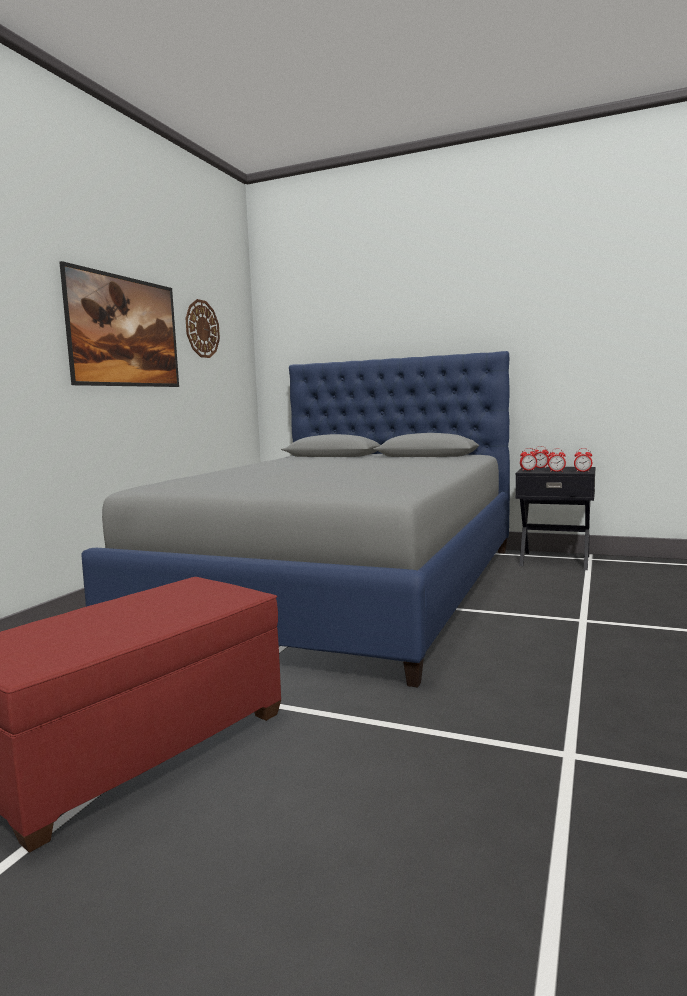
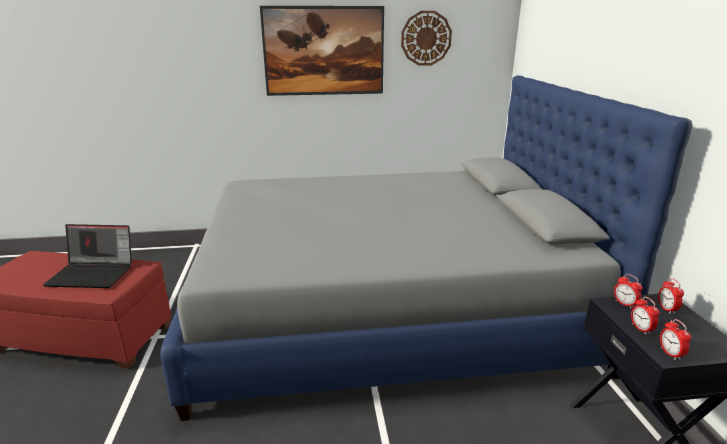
camera: 60 degrees right, 15 degrees up
none -> laptop [43,224,132,288]

